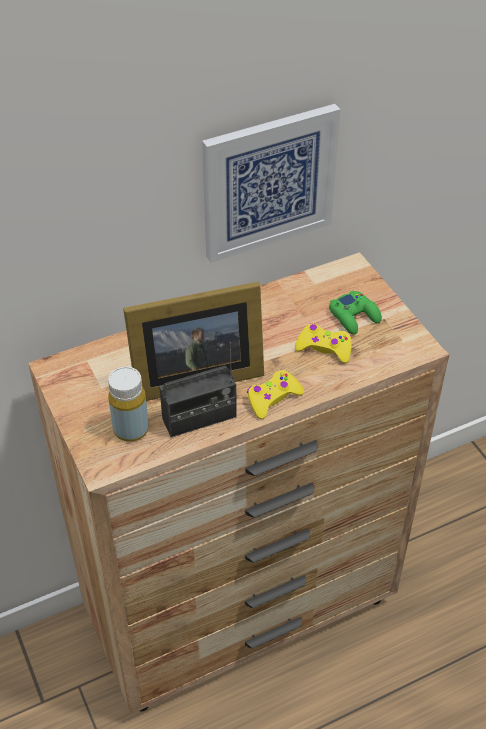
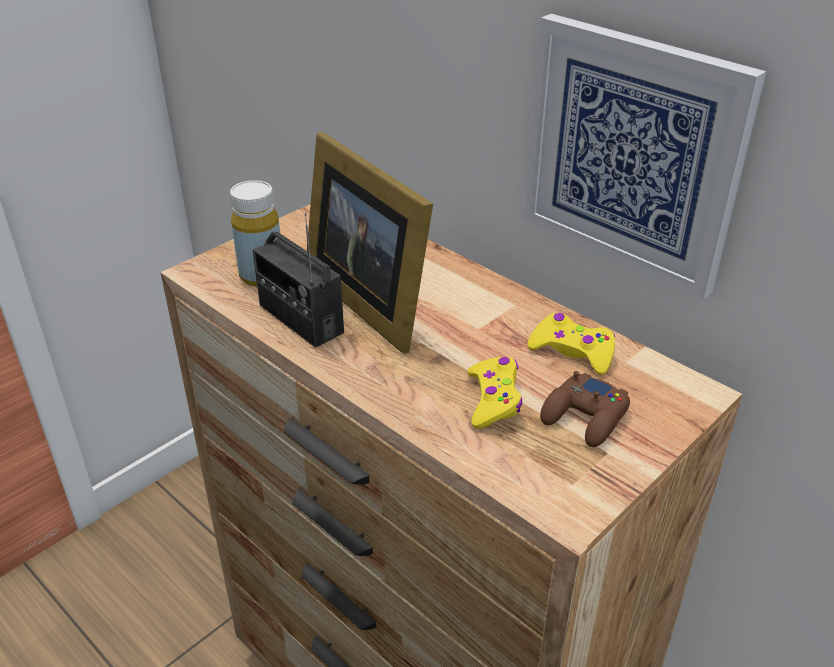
camera: 70 degrees right, 10 degrees down
yellow game controller [247,370,304,419] -> yellow game controller moved to [528,313,615,375]
green game controller [329,290,382,335] -> brown game controller [540,371,630,447]

